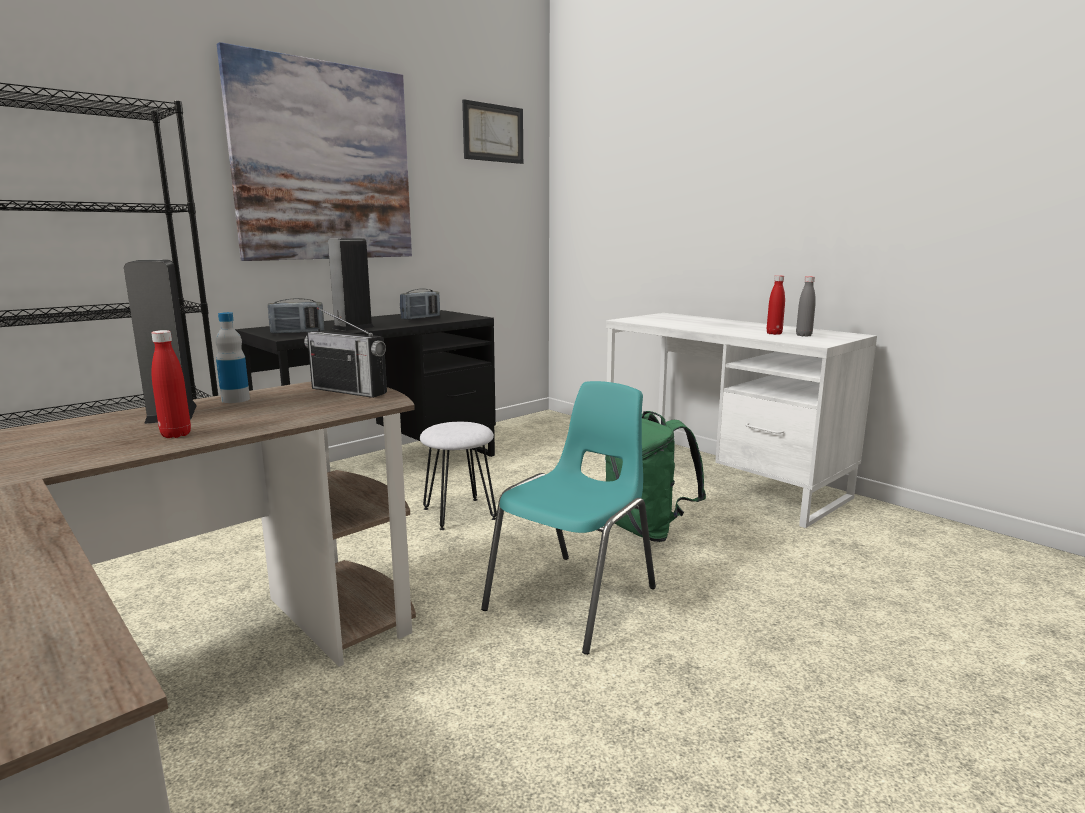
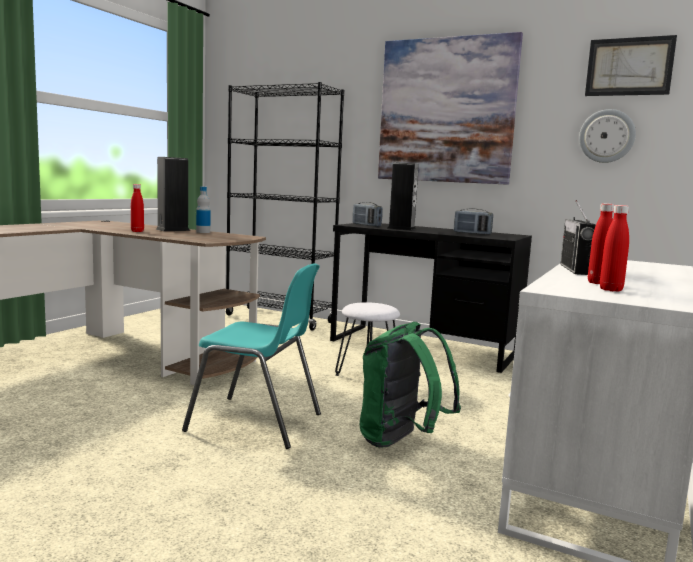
camera: 70 degrees right, 5 degrees down
radio [304,307,387,398] -> radio moved to [560,200,596,275]
grey bottle [796,276,816,337] -> red bottle [600,205,629,292]
none -> wall clock [579,109,636,163]

